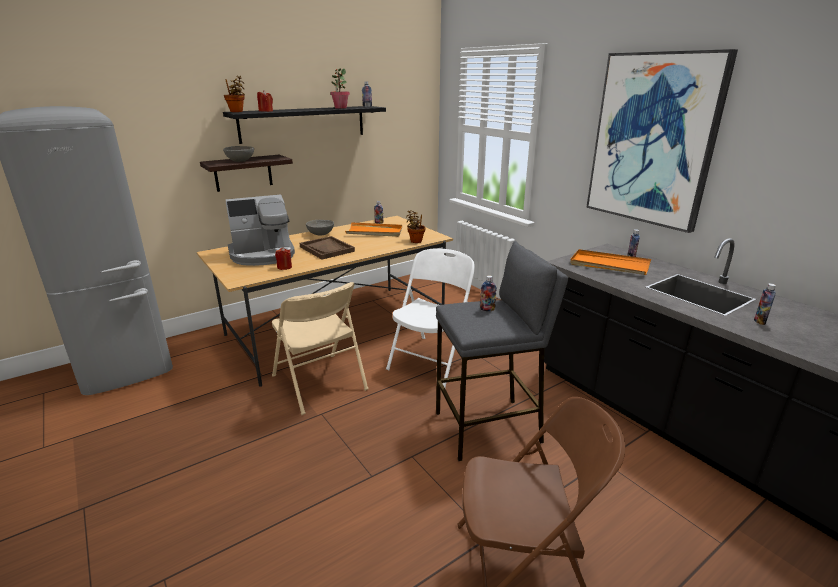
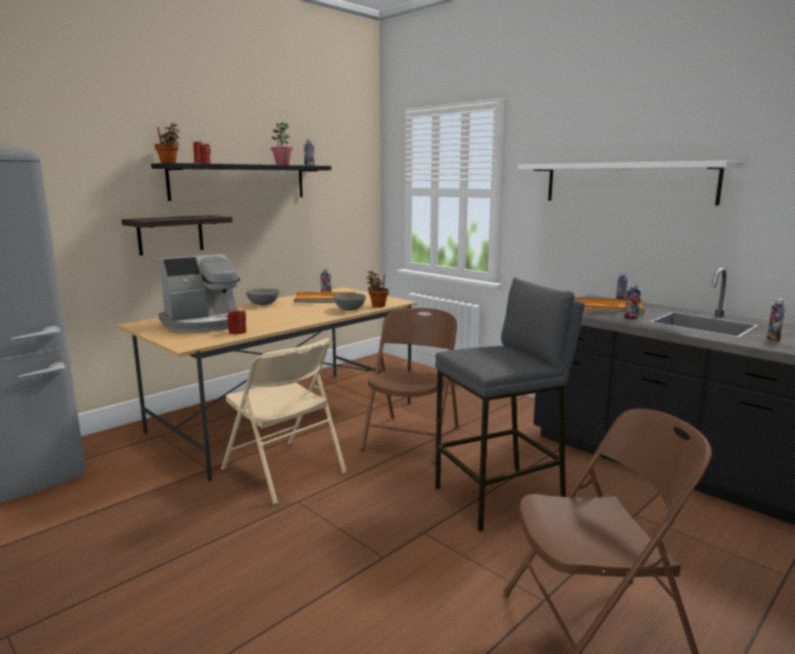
camera: 10 degrees left, 10 degrees down
grey bowl [223,146,254,162] -> grey bowl moved to [333,293,366,311]
brown tray [300,236,355,260] -> none
white chair [386,249,475,388] -> brown chair [360,308,459,464]
bottle [480,275,497,311] -> bottle moved to [624,283,641,319]
picture [586,49,738,233] -> white shelf [518,160,743,206]

